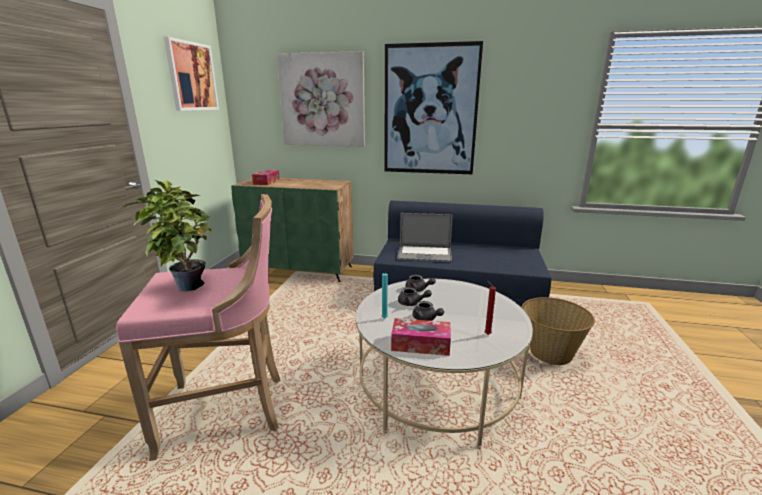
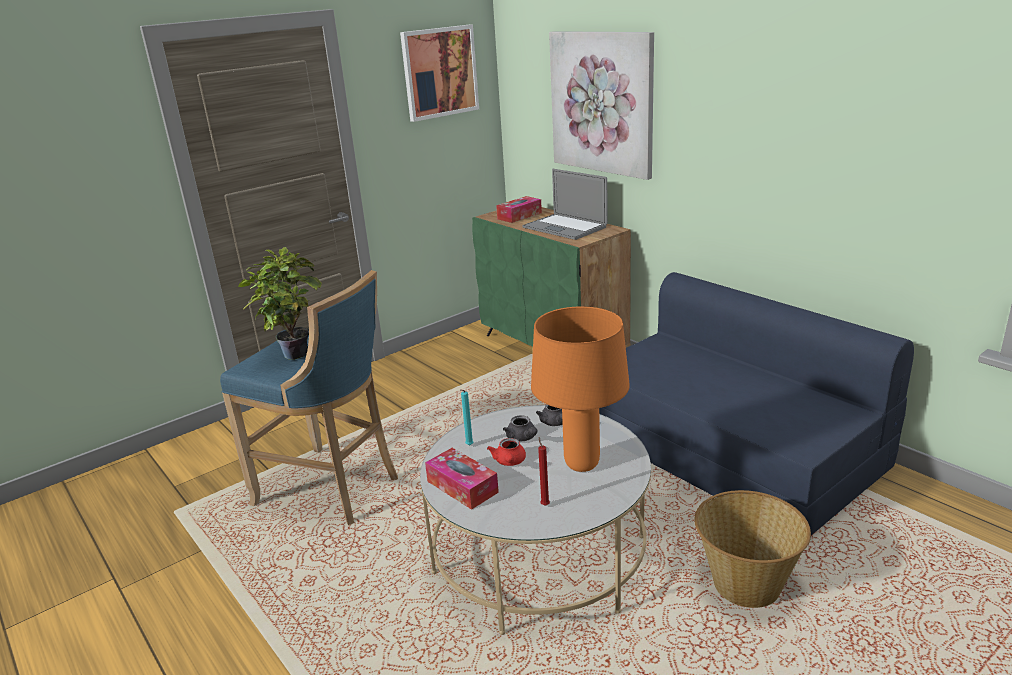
camera: 40 degrees right, 5 degrees up
pink stool [116,194,281,461] -> blue stool [220,270,398,525]
picture [384,41,483,174] -> none
laptop [397,213,453,262] -> laptop moved to [523,169,608,240]
grey teapot [412,301,444,321] -> red teapot [487,438,526,466]
none -> orange table lamp [531,306,630,472]

